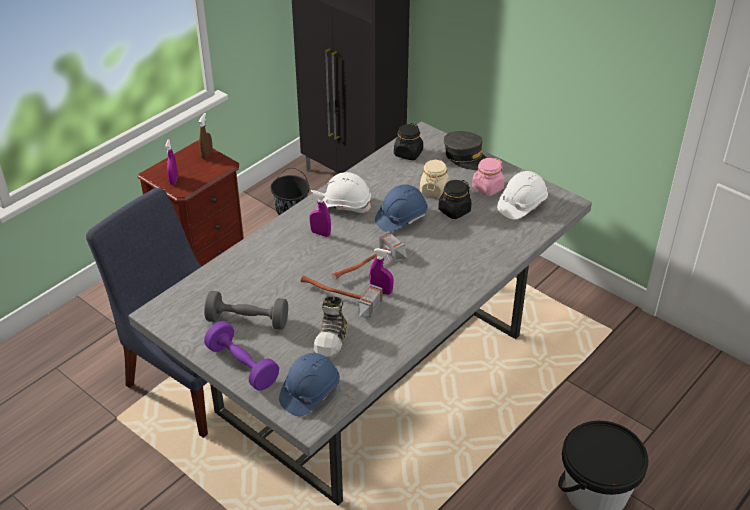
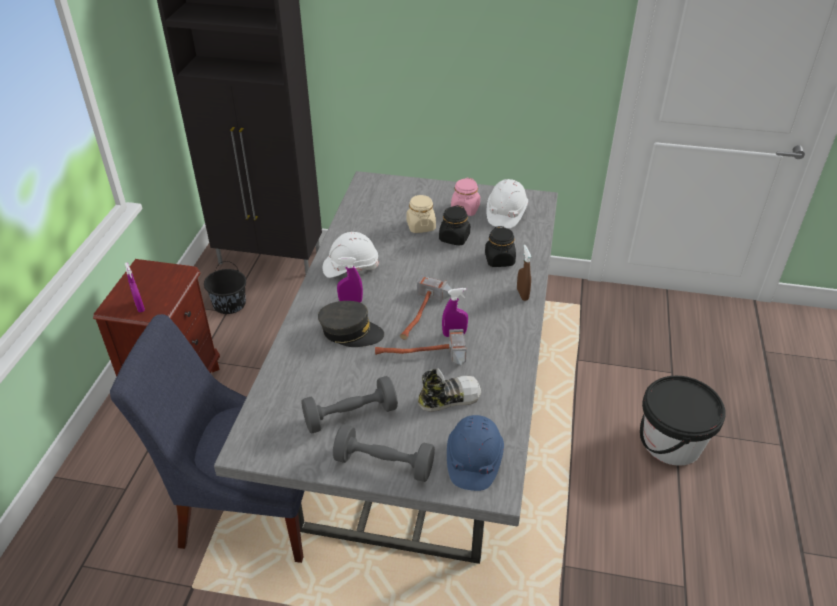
camera: 30 degrees left, 0 degrees up
brown spray bottle [199,113,213,159] -> brown spray bottle moved to [517,245,531,301]
purple dumbbell [204,321,279,391] -> grey dumbbell [333,424,435,482]
shoe [313,296,347,360] -> shoe turned 90 degrees counterclockwise [418,368,481,412]
blue hard hat [375,184,428,232] -> none
black jar [394,123,423,160] -> black jar moved to [485,226,516,267]
grey cap [444,131,487,170] -> grey cap moved to [318,301,384,347]

